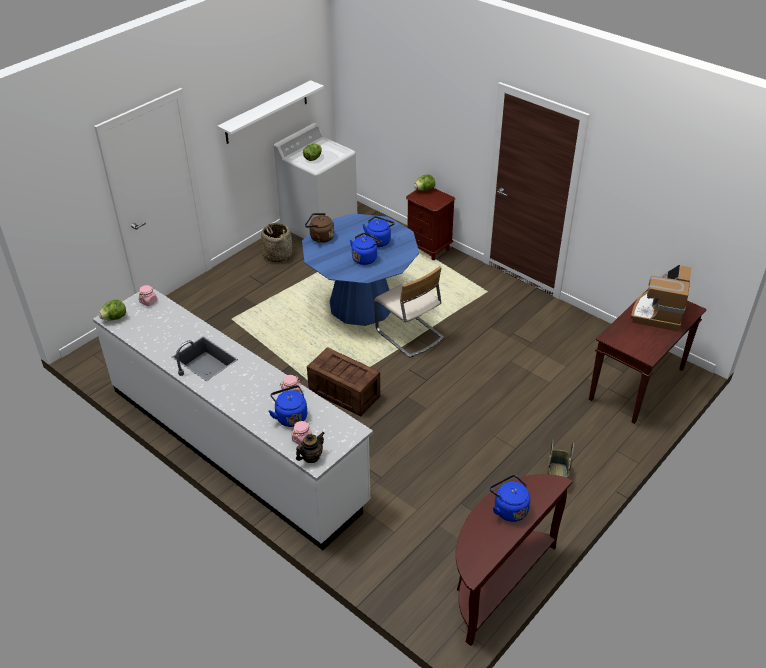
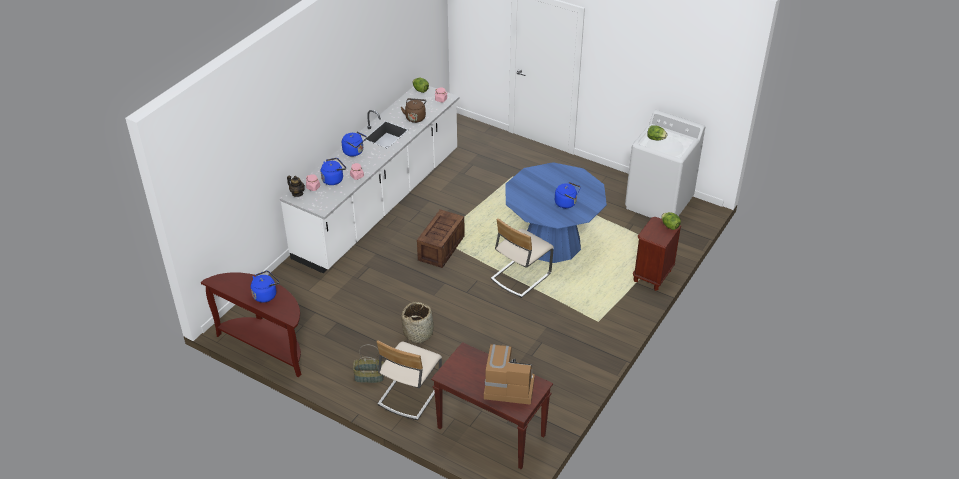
camera: 80 degrees right, 0 degrees up
white shelf [217,80,324,144] -> none
basket [261,223,292,262] -> basket moved to [401,302,434,344]
brown kettle [305,213,334,243] -> brown kettle moved to [401,98,426,123]
blue kettle [350,233,382,265] -> blue kettle moved to [342,132,367,156]
none -> beige chair [377,340,442,420]

